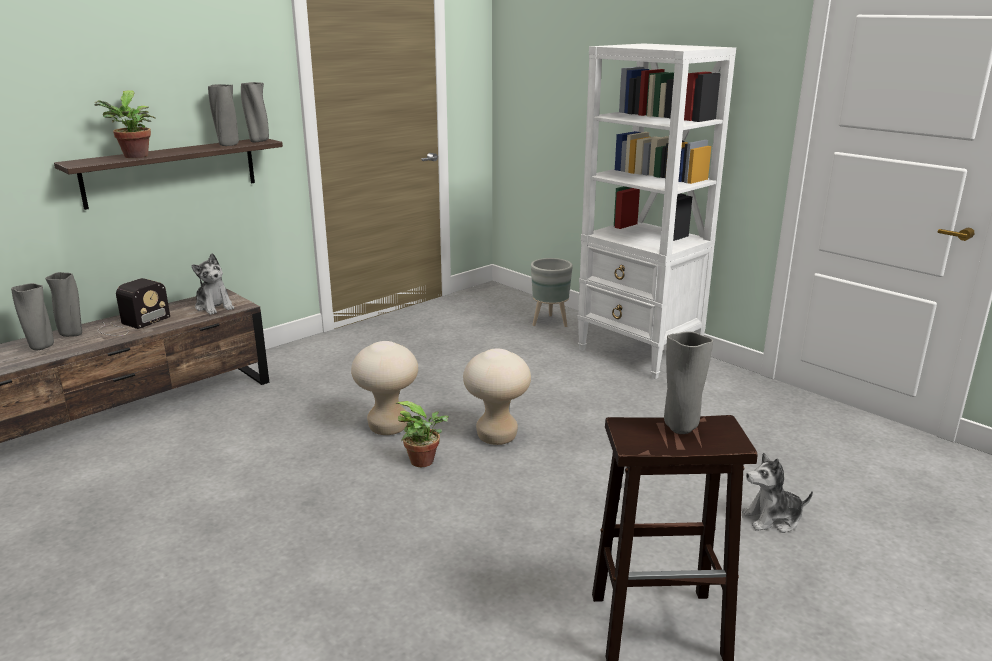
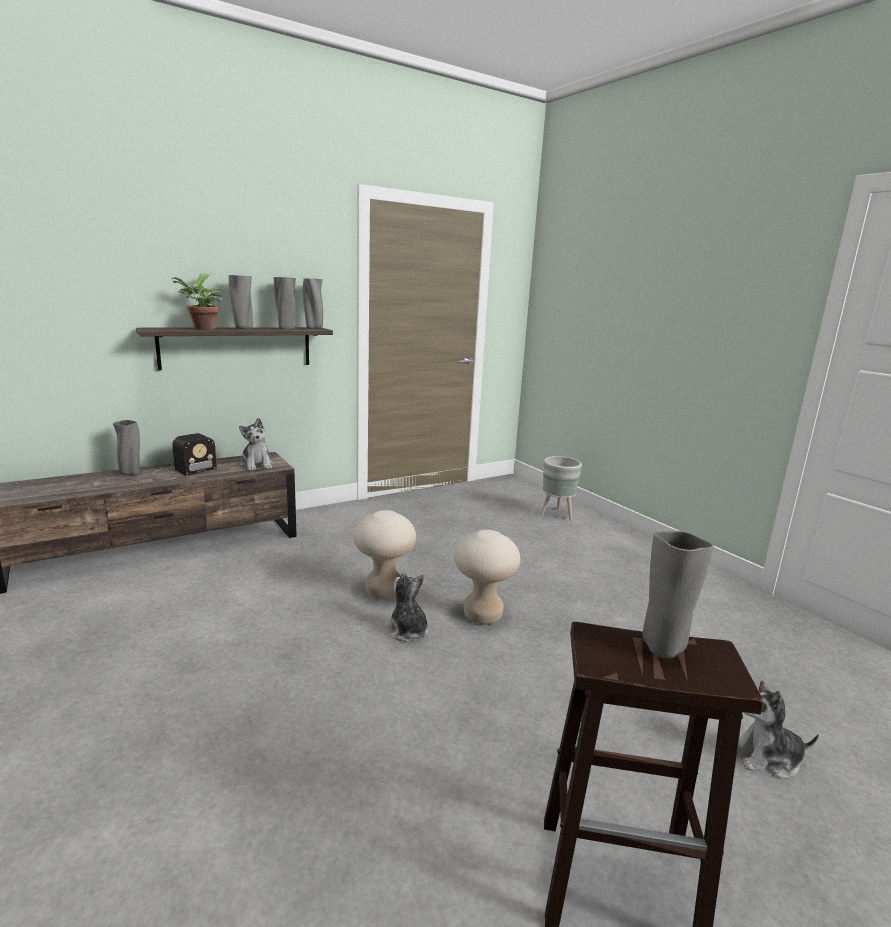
camera: 10 degrees right, 5 degrees down
grey vase [11,283,54,350] -> grey vase moved to [229,275,253,329]
potted plant [396,401,449,467] -> plush toy [385,572,429,642]
white bookcase [577,43,736,379] -> none

